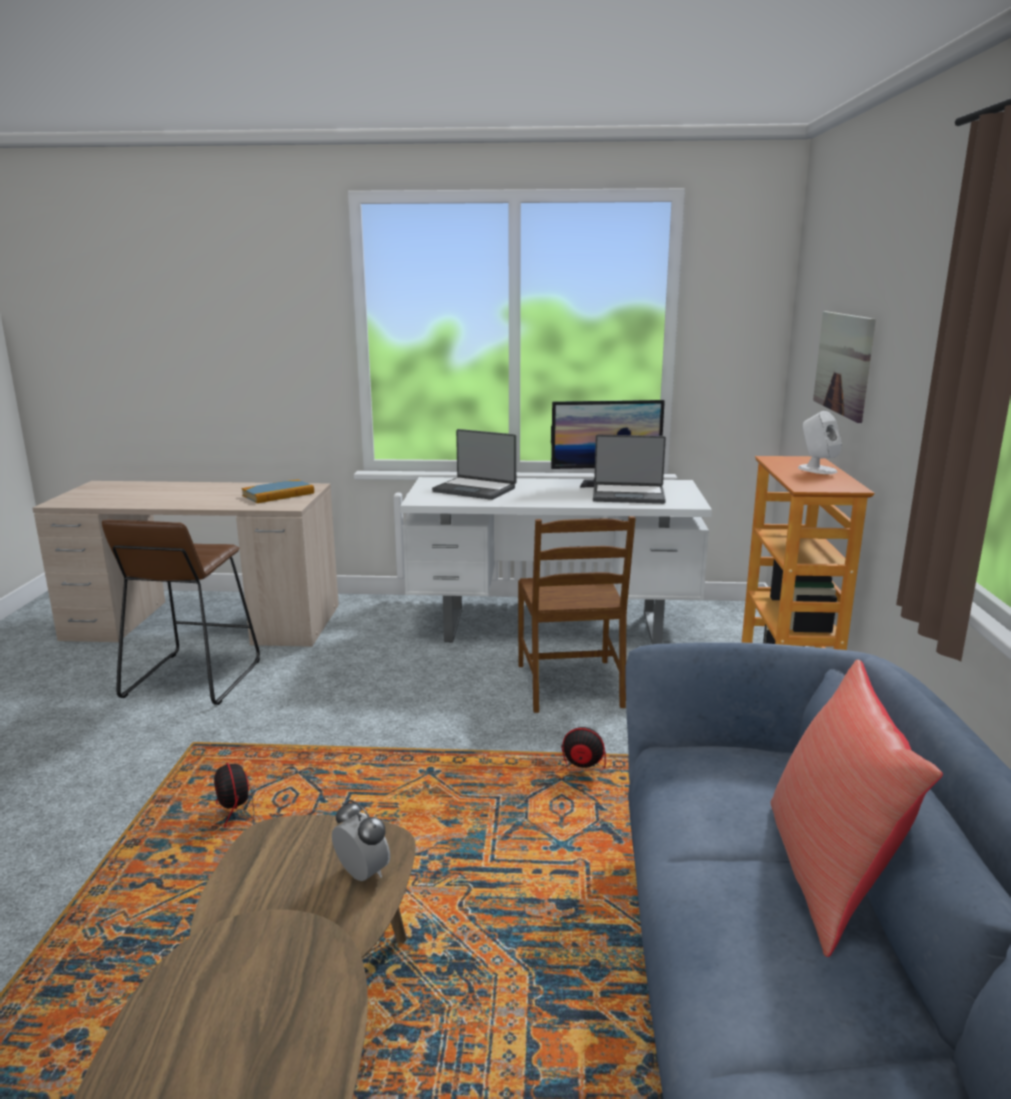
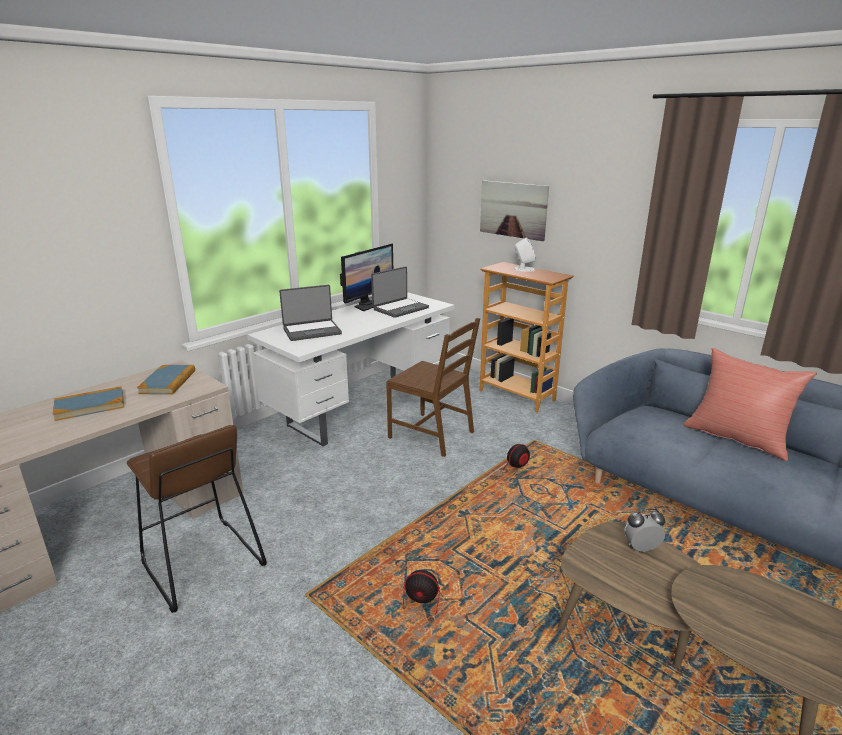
camera: 50 degrees left, 5 degrees up
none -> book [53,387,124,421]

